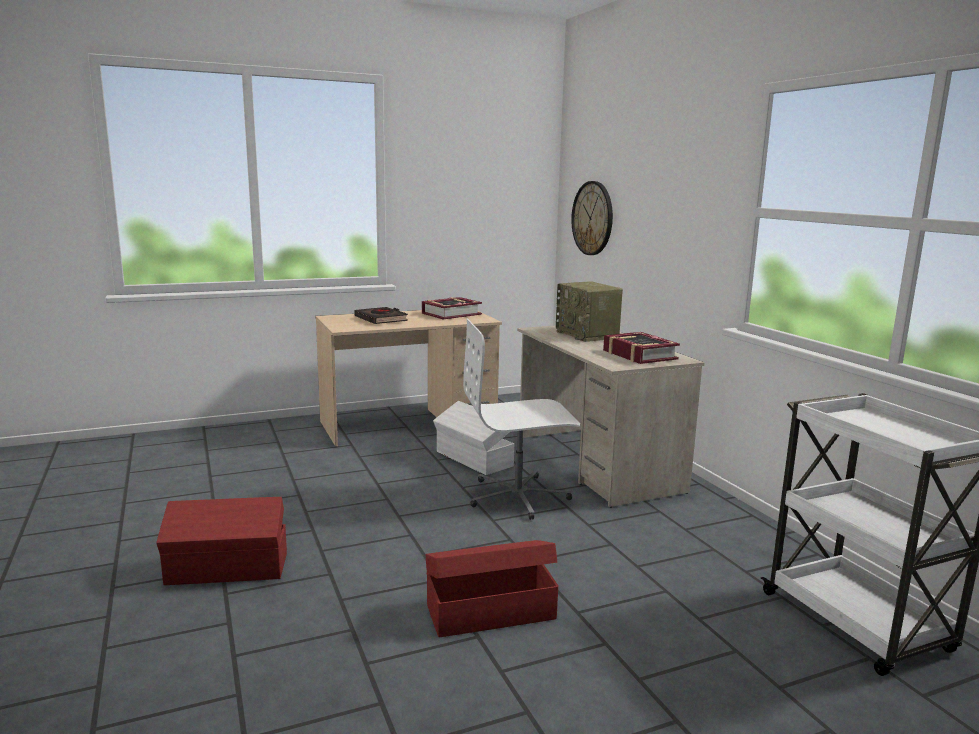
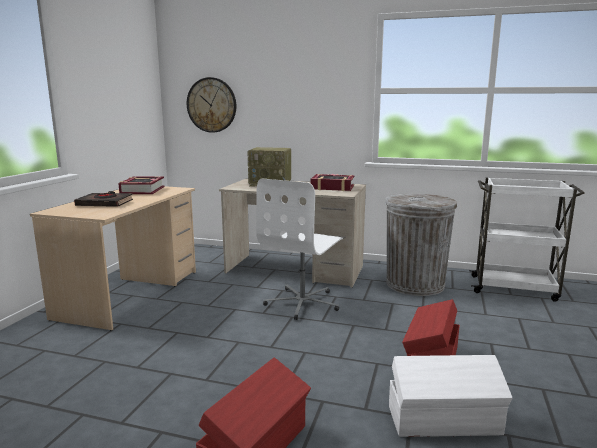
camera: 50 degrees left, 0 degrees up
white storage box [433,401,514,475] -> white storage box moved to [389,355,512,437]
none -> grey trash can [385,193,457,296]

